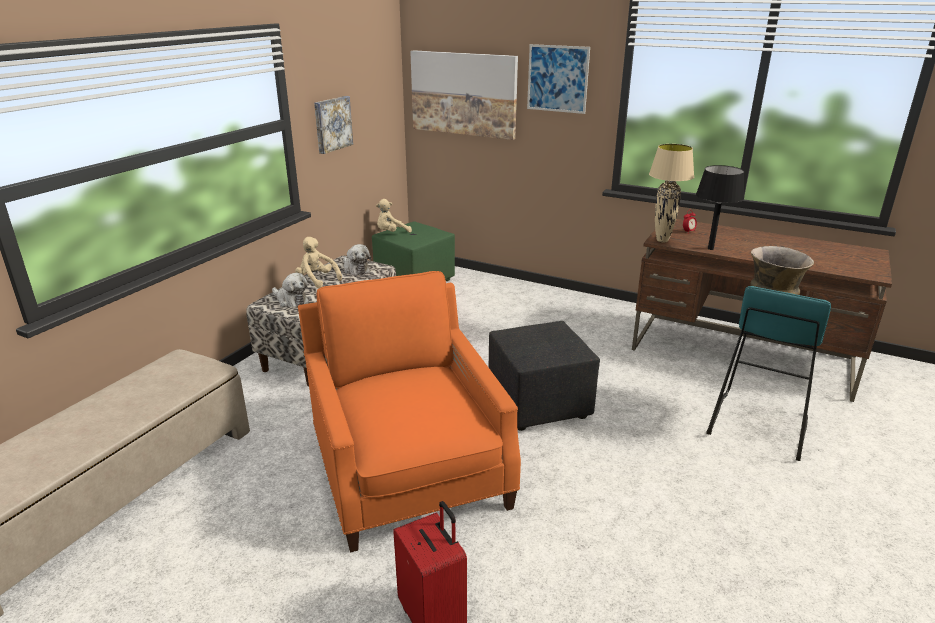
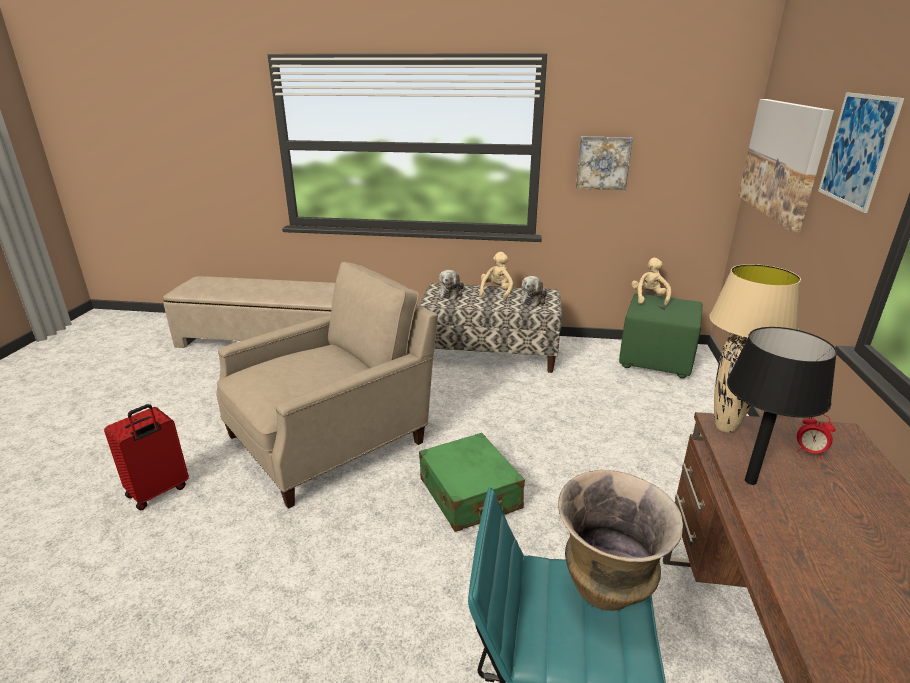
camera: 70 degrees right, 0 degrees up
orange armchair [298,271,521,552] -> beige armchair [216,262,438,509]
beige plush toy [376,199,412,233] -> beige plush toy turned 60 degrees clockwise [632,258,671,306]
black ottoman [489,321,600,431] -> green suitcase [419,433,525,532]

